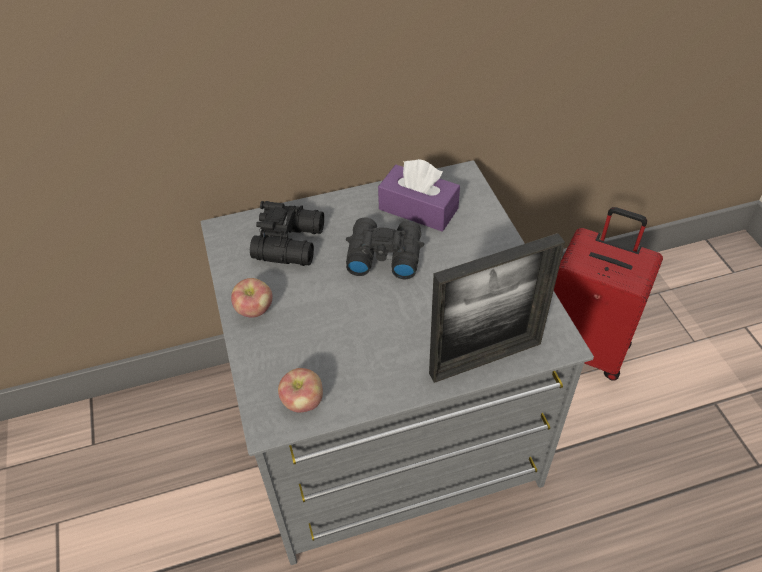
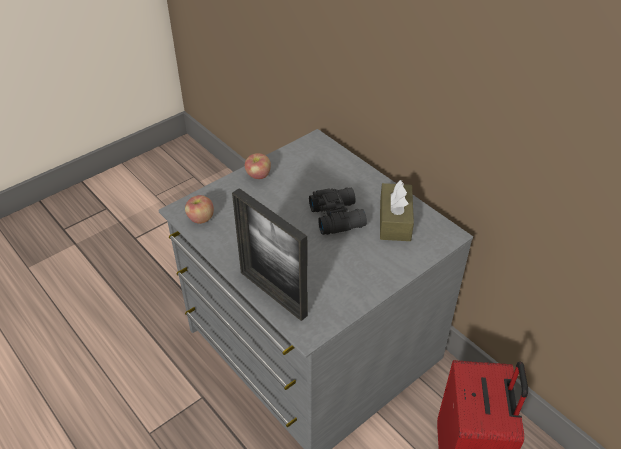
camera: 65 degrees right, 5 degrees down
black binoculars [250,201,324,266] -> none
purple tissue box [378,159,460,232] -> brown tissue box [380,180,414,241]

